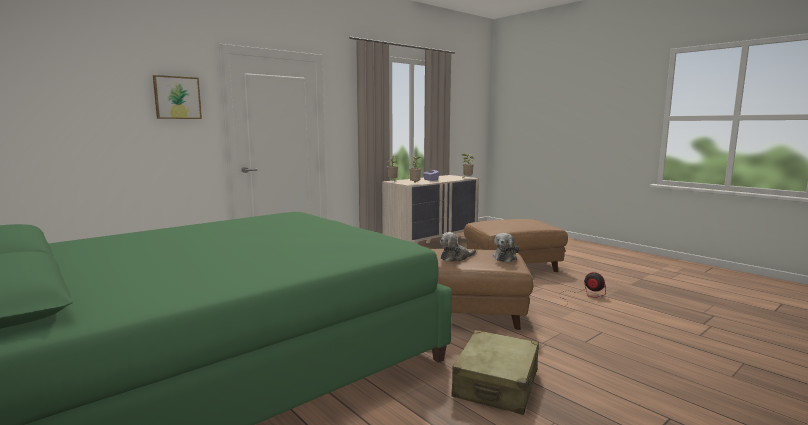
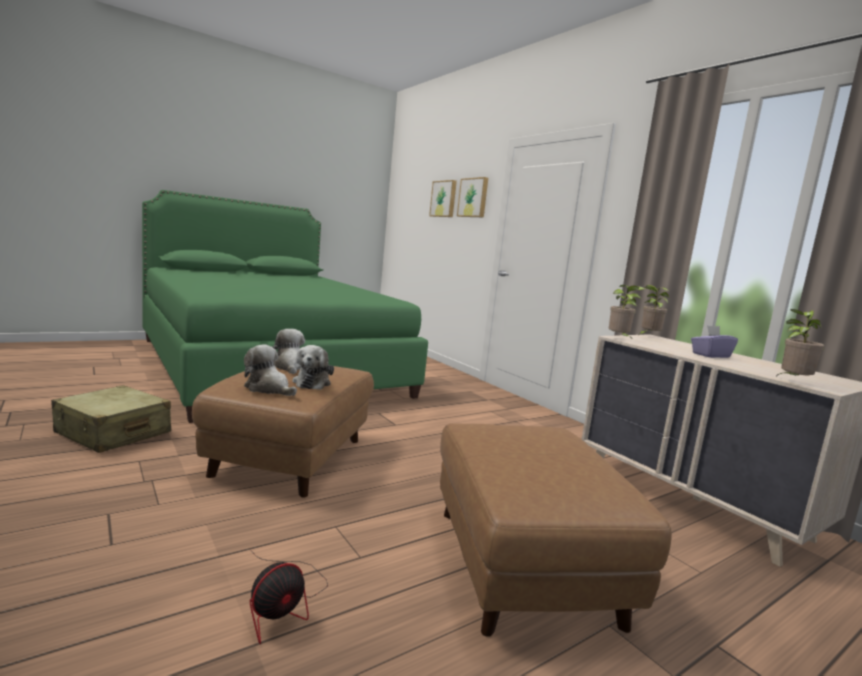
camera: 95 degrees right, 0 degrees up
none -> plush toy [292,345,334,390]
none -> picture [429,180,457,217]

